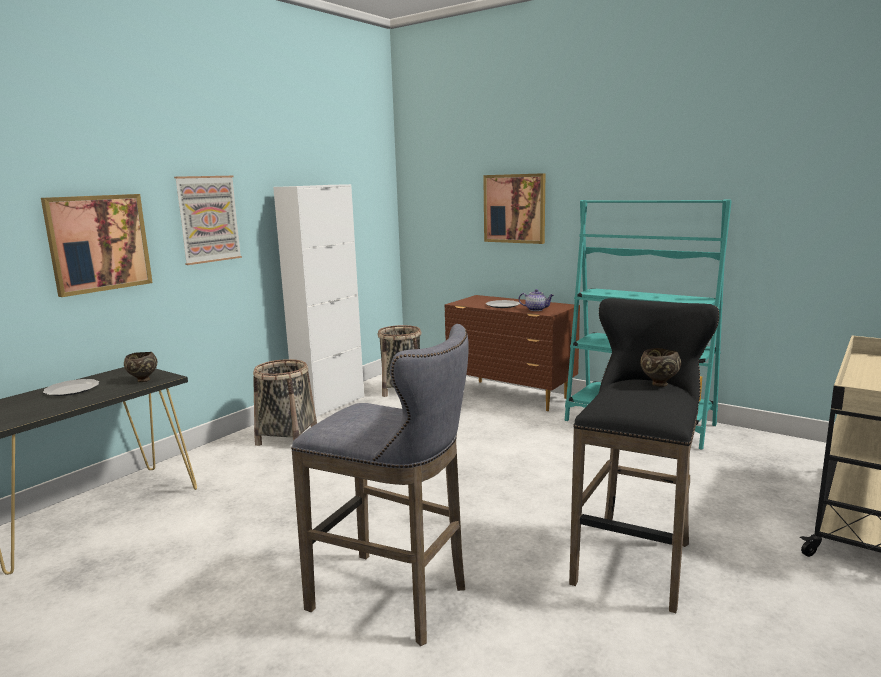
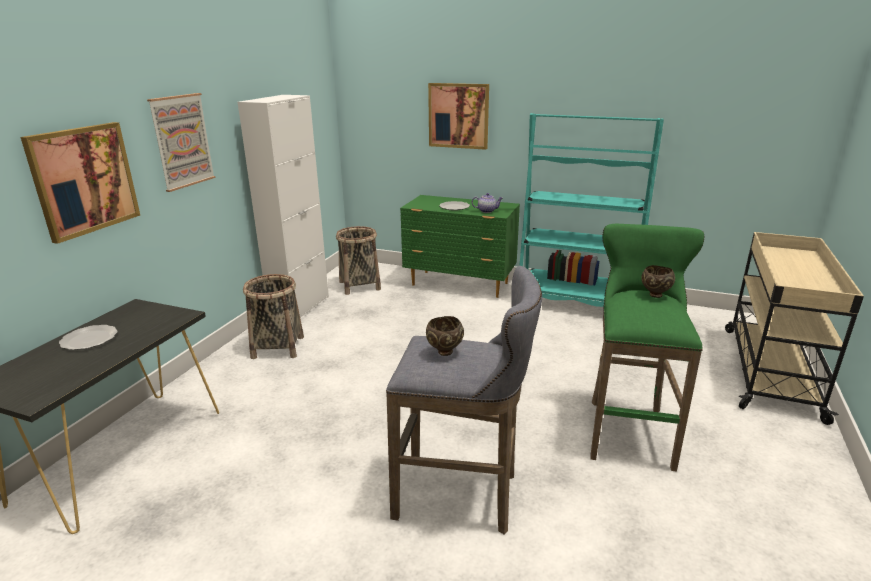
camera: 15 degrees left, 10 degrees up
brown bowl [124,352,158,382] -> brown bowl moved to [426,316,464,356]
brown dresser [445,295,580,411] -> green dresser [400,195,520,298]
black stool [569,298,719,613] -> green stool [590,224,704,472]

